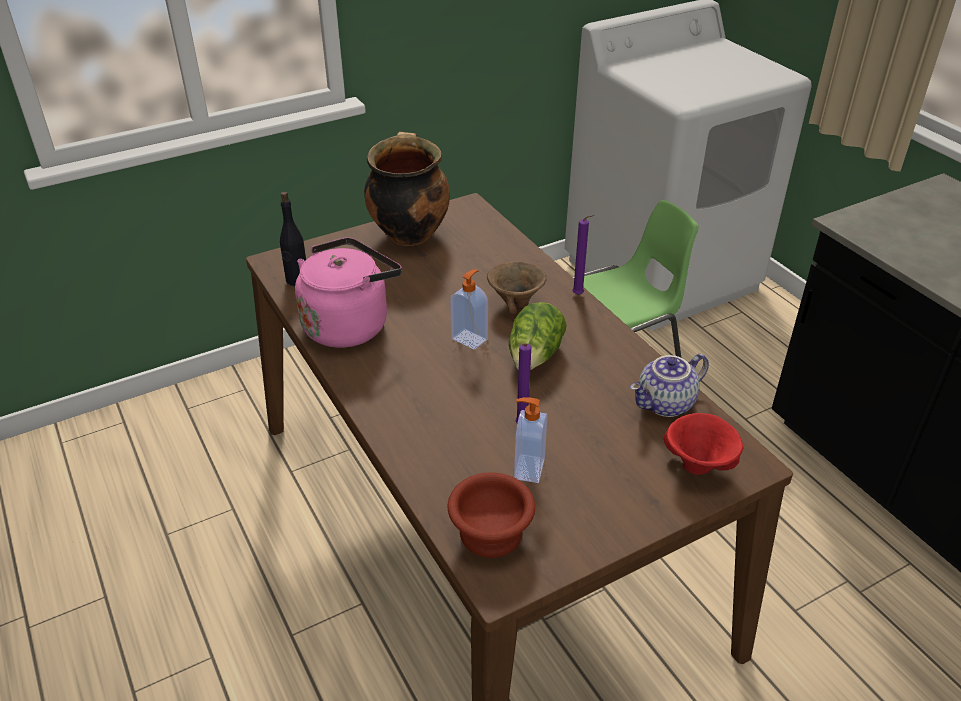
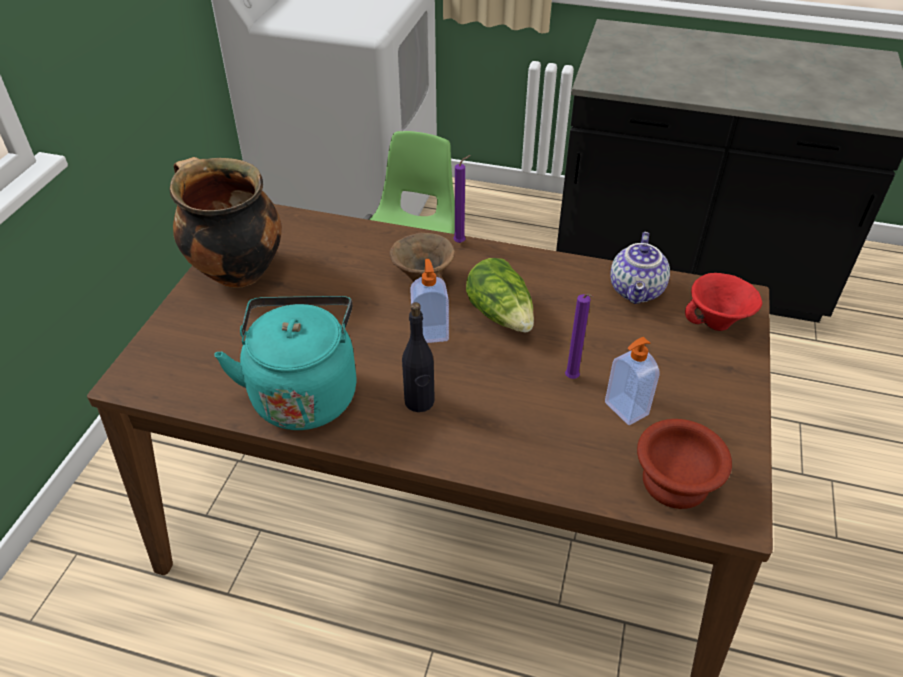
camera: 45 degrees left, 5 degrees up
black bottle [280,192,306,286] -> black bottle moved to [402,302,435,412]
pink kettle [295,237,402,348] -> turquoise kettle [214,296,357,430]

